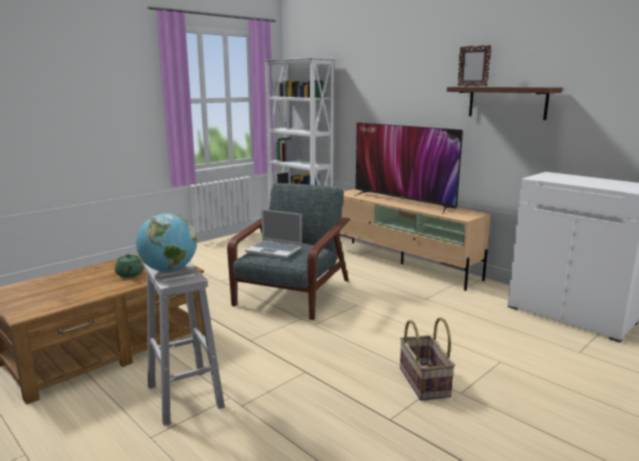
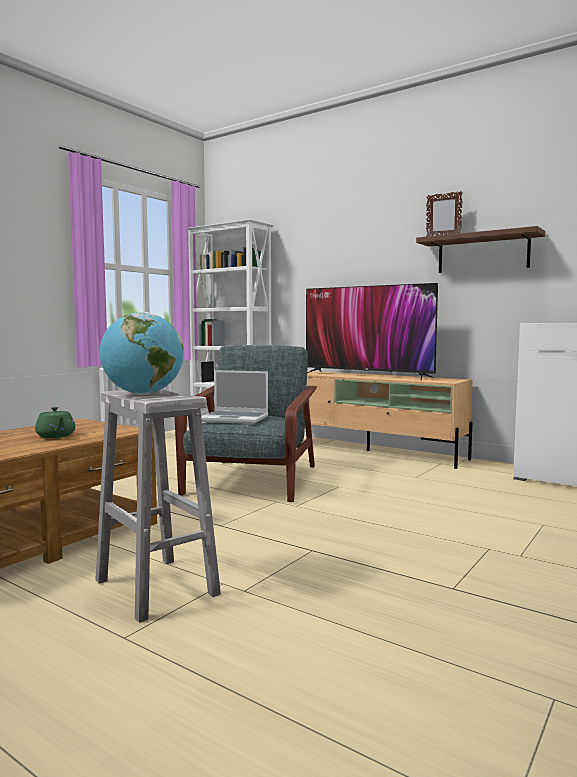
camera: 10 degrees left, 10 degrees down
basket [400,317,455,401] -> none

